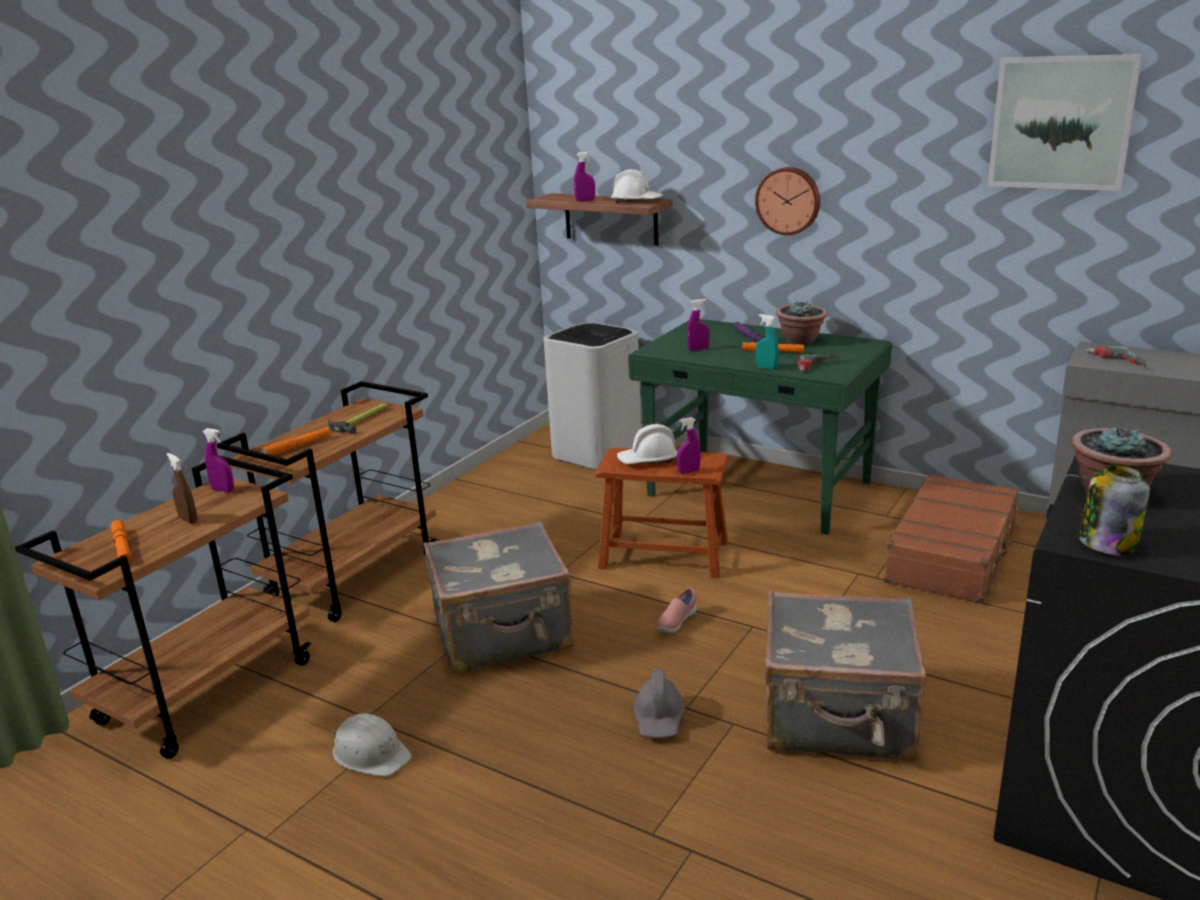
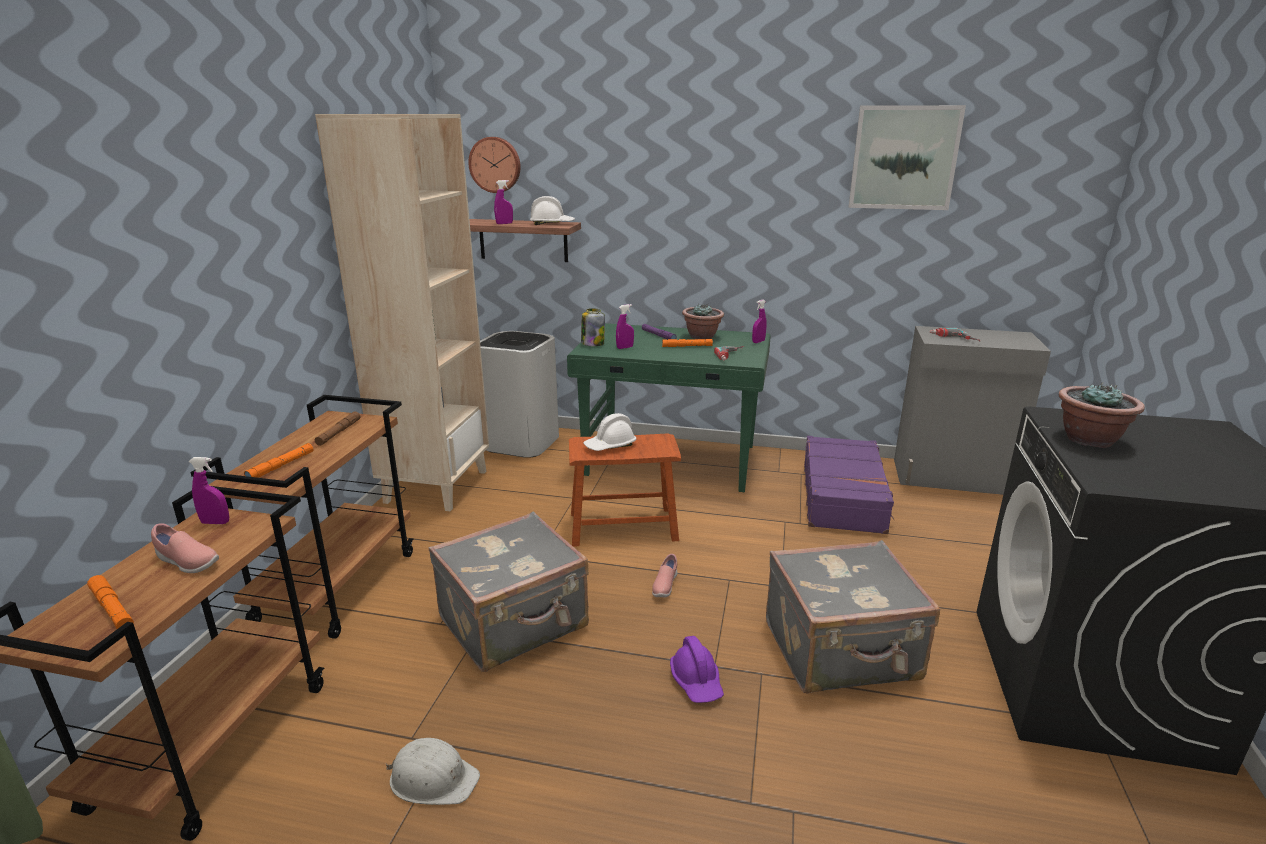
camera: 20 degrees left, 0 degrees up
brown spray bottle [167,453,198,524] -> pink shoe [151,523,219,573]
hammer [328,403,388,434] -> brown flashlight [315,412,360,446]
grey hard hat [633,669,685,738] -> purple hard hat [670,636,724,703]
purple spray bottle [677,417,701,474] -> purple spray bottle moved to [752,300,767,343]
wall clock [755,167,820,235] -> wall clock moved to [468,137,521,193]
turquoise spray bottle [755,314,779,370] -> none
brown suitcase [884,474,1020,604] -> purple suitcase [804,436,895,534]
jar [1079,465,1150,555] -> jar moved to [581,308,605,346]
none -> beige bookcase [315,114,489,511]

